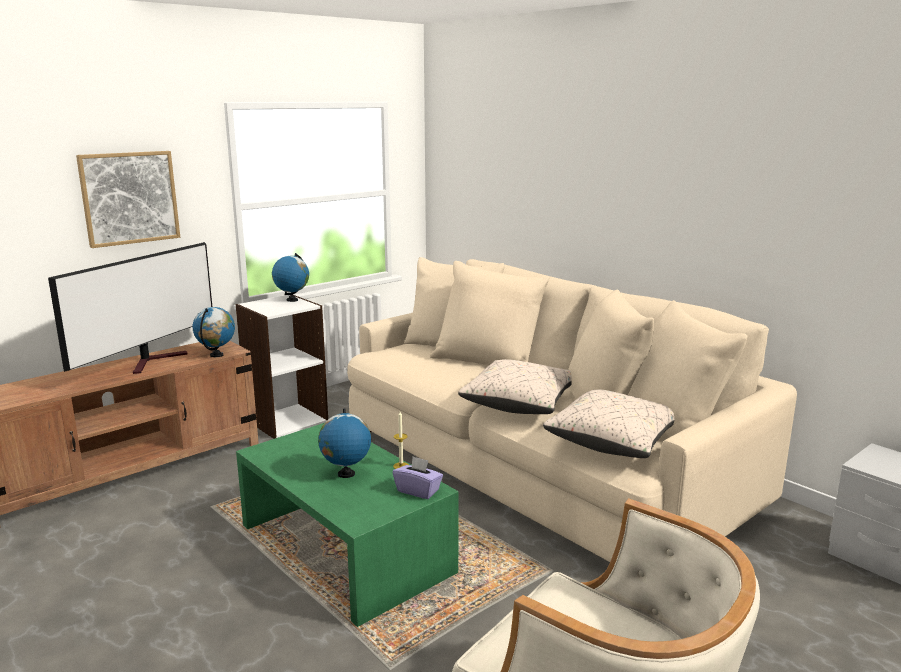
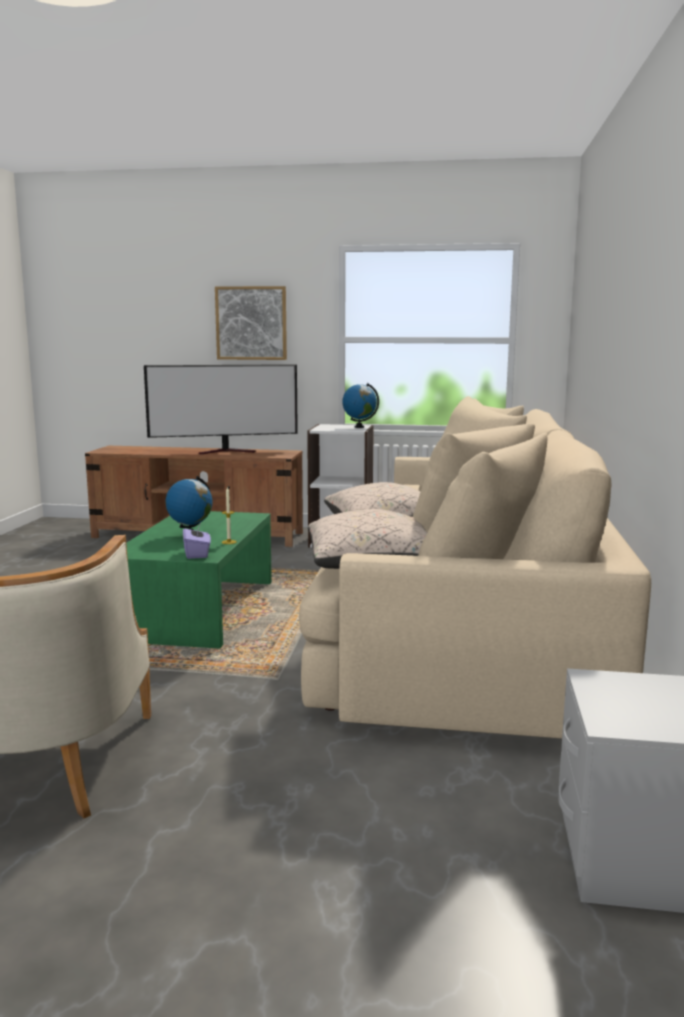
camera: 50 degrees right, 5 degrees down
globe [193,307,235,357] -> none

